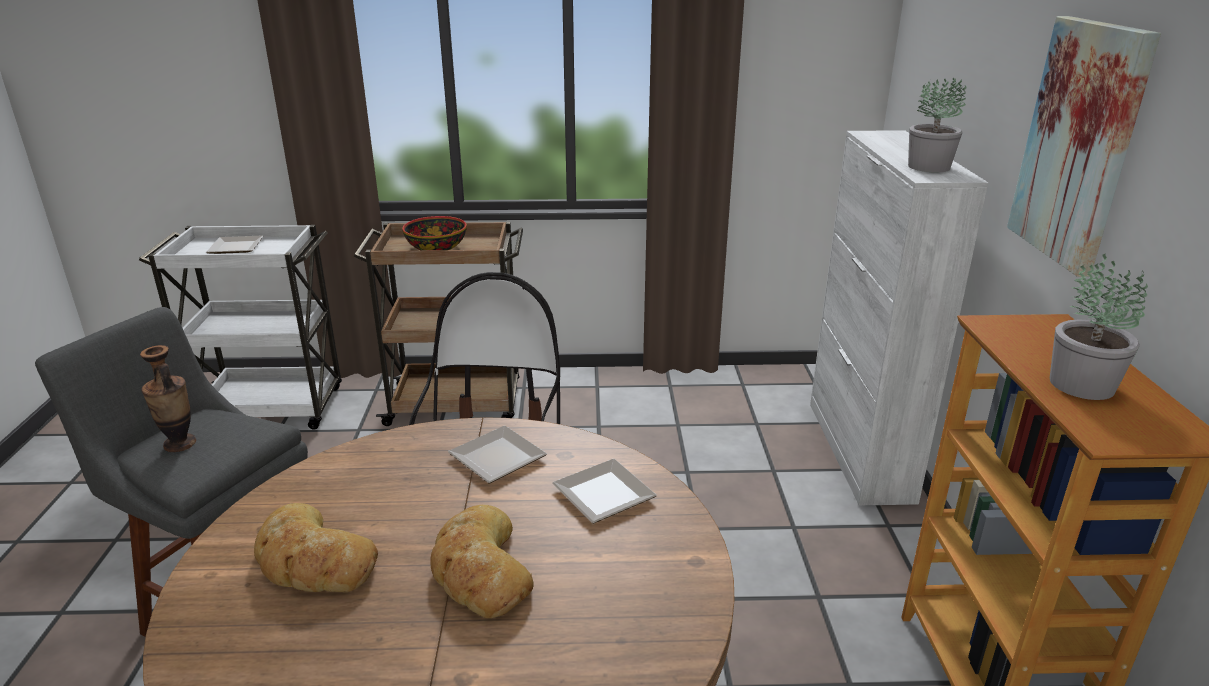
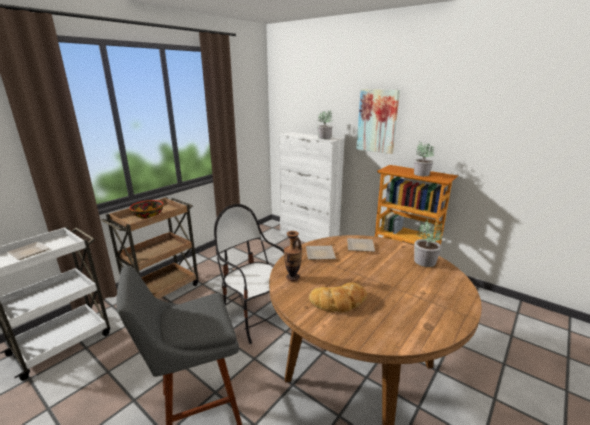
camera: 50 degrees left, 5 degrees down
vase [140,345,196,452] -> vase moved to [284,231,302,281]
bread [430,505,533,618] -> none
none -> potted plant [414,219,442,267]

